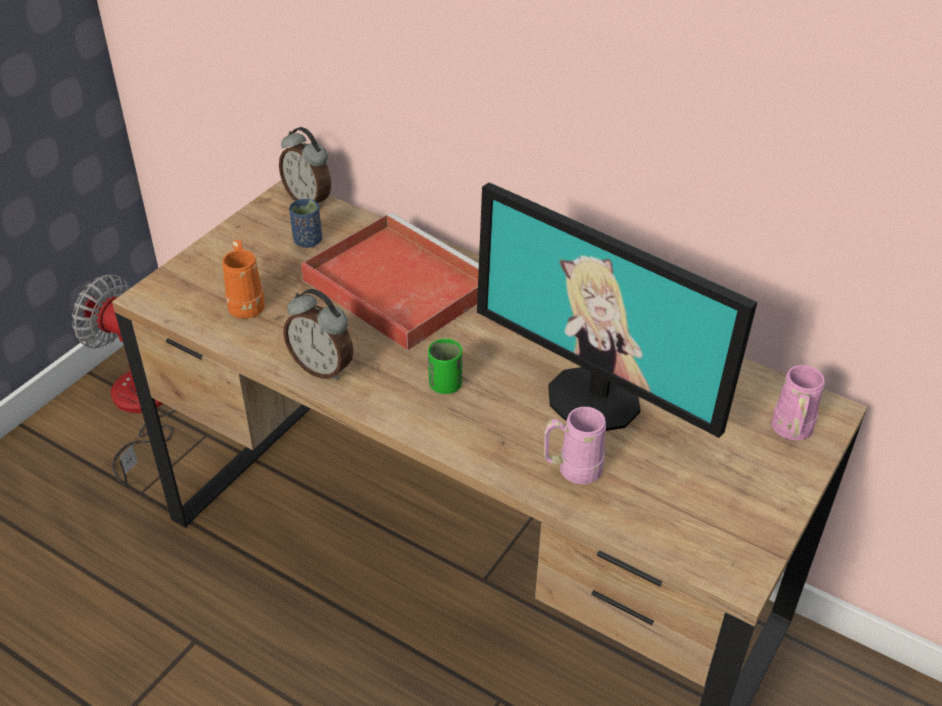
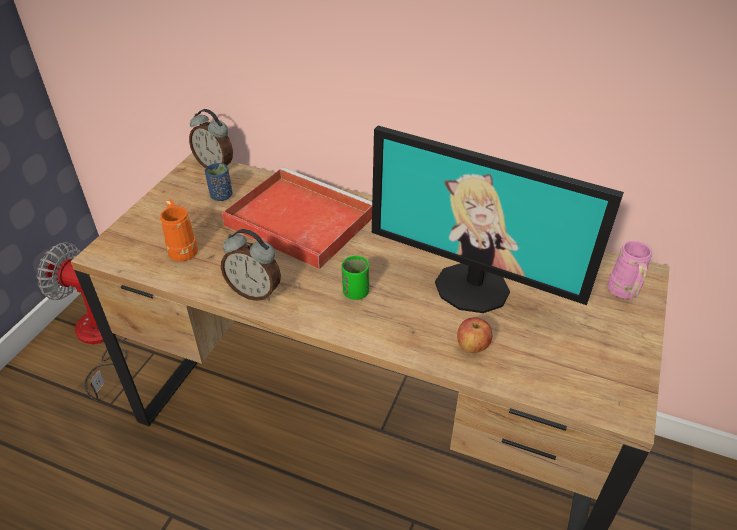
camera: 10 degrees left, 0 degrees up
pink mug [543,407,606,484] -> apple [457,317,492,353]

